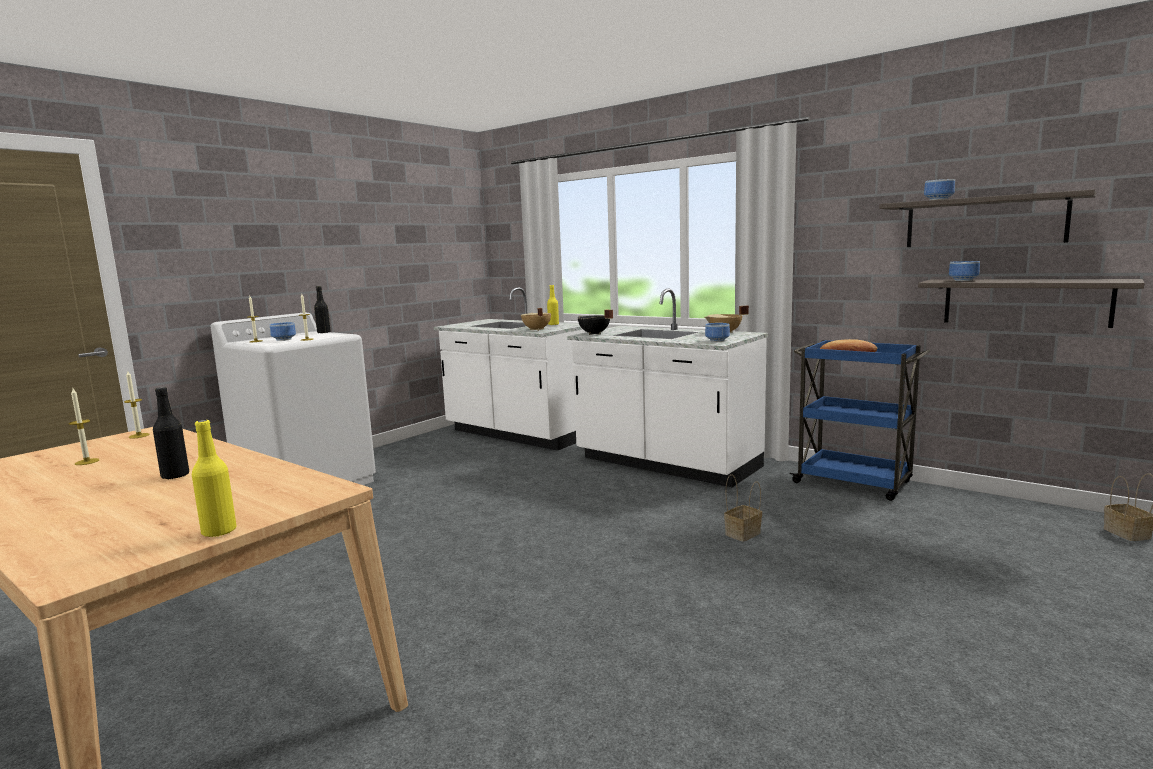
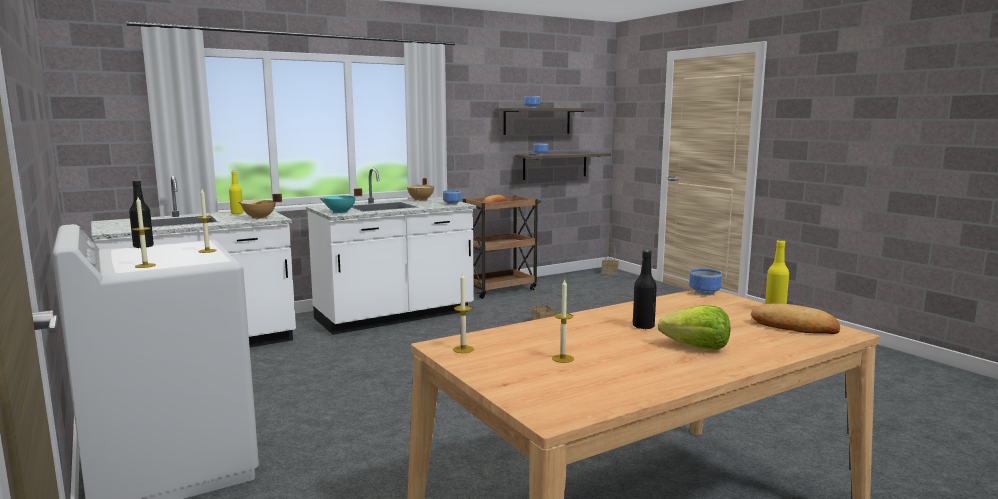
camera: 70 degrees left, 0 degrees up
bowl [270,322,296,341] -> bowl moved to [689,269,722,295]
black cooking pot [578,310,613,335] -> turquoise cooking pot [320,188,362,214]
blue cart [789,340,930,501] -> brown cart [463,195,541,299]
none -> lettuce [658,305,731,350]
none -> bread [751,303,840,334]

